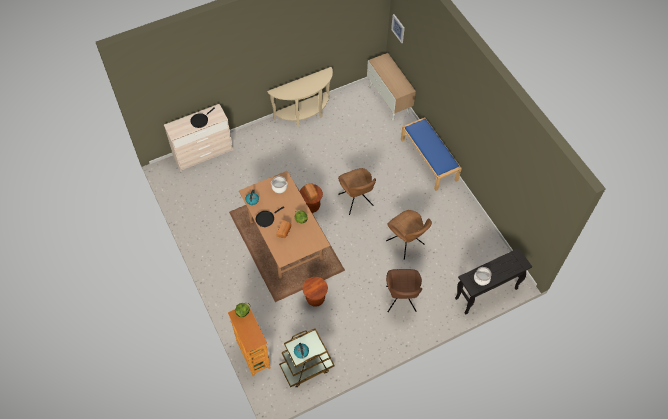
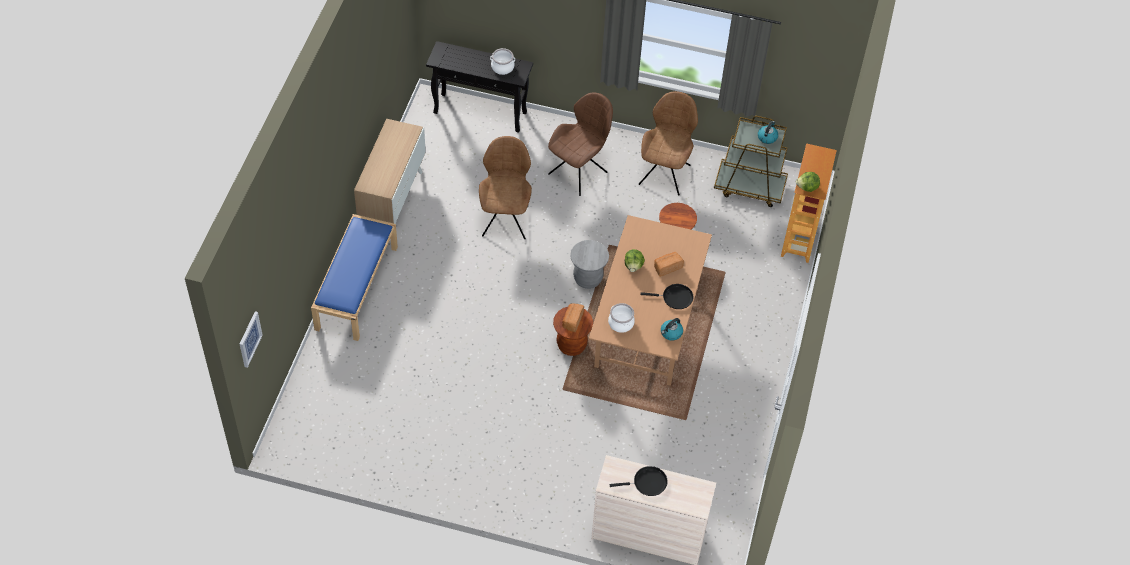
camera: 140 degrees left, 5 degrees down
beige console table [267,67,333,127] -> none
brown chair [338,168,376,215] -> brown chair moved to [639,91,698,196]
cabinet [367,53,416,121] -> cabinet moved to [354,119,426,224]
none -> grey stool [570,240,609,289]

